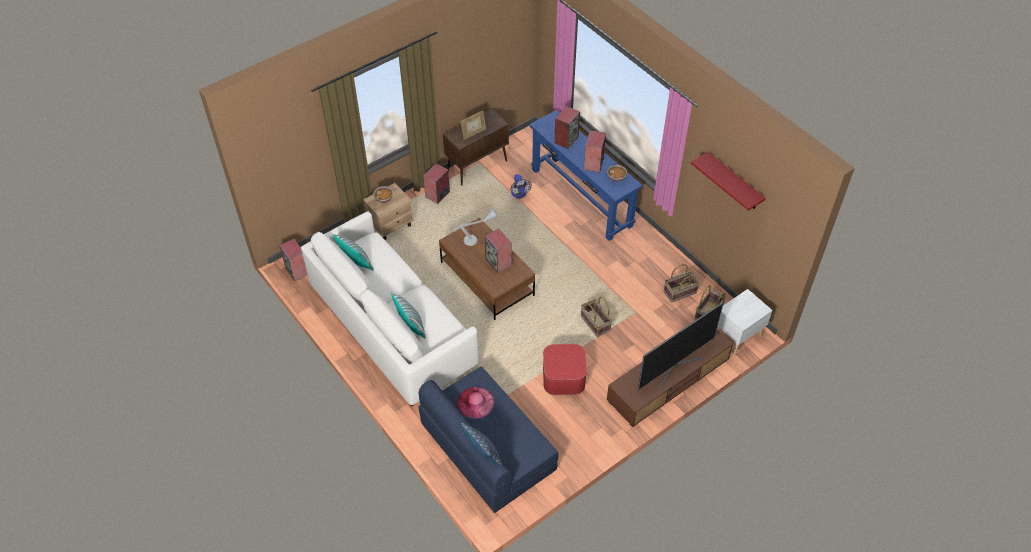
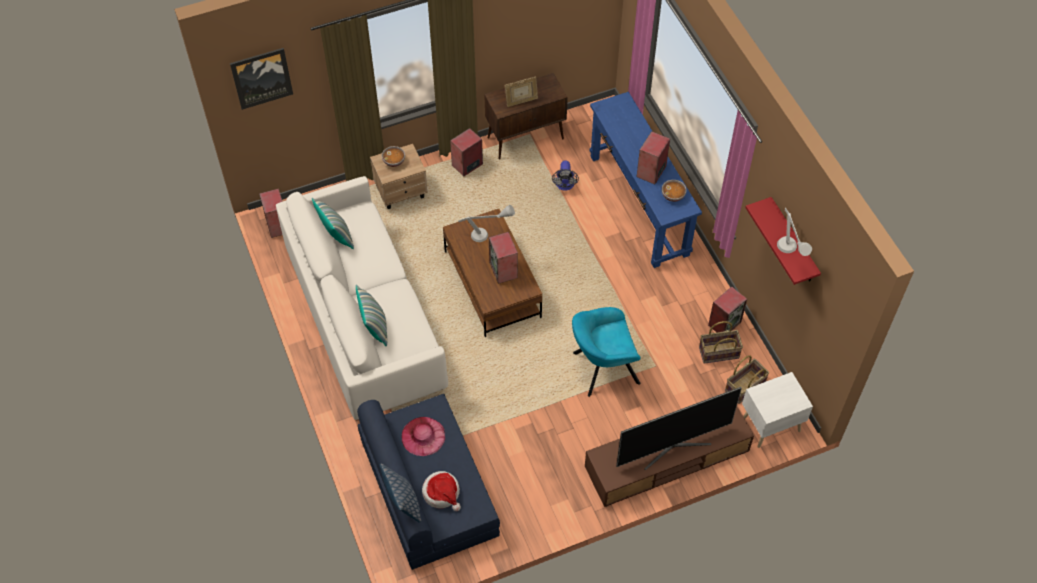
camera: 15 degrees right, 5 degrees up
ottoman [543,344,587,395] -> none
speaker [554,106,580,149] -> speaker moved to [708,286,747,332]
basket [581,296,612,337] -> turquoise armchair [572,307,641,397]
none -> picture [230,48,293,110]
none -> hat [422,471,461,511]
none -> grey table lamp [777,208,812,256]

